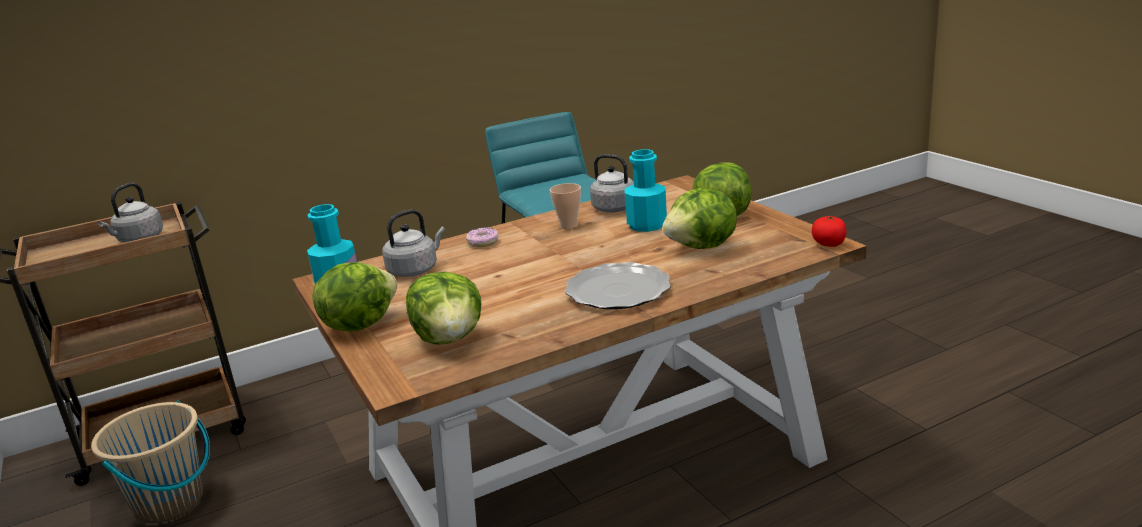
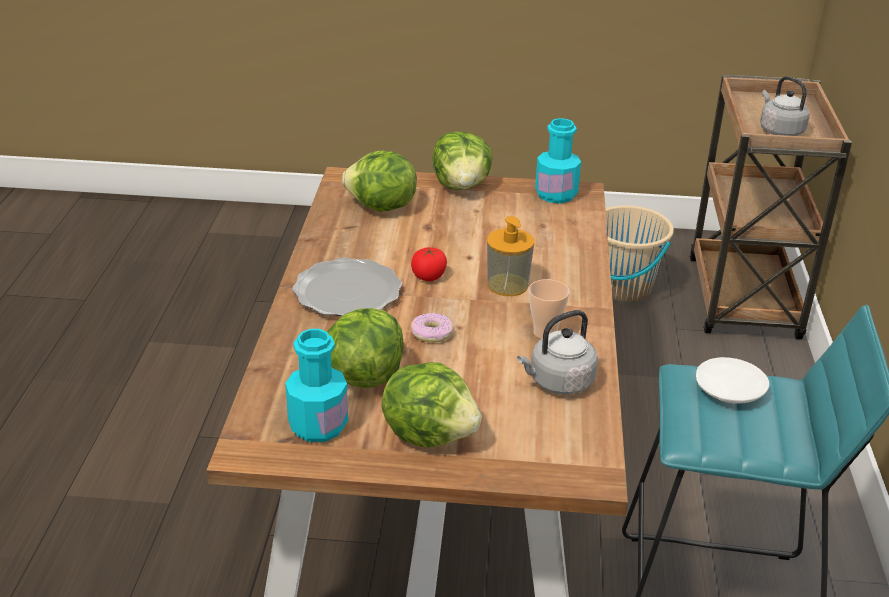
camera: 120 degrees right, 10 degrees up
grey kettle [382,209,445,277] -> none
donut [466,227,499,247] -> donut moved to [411,313,453,343]
turquoise bottle [625,149,667,232] -> turquoise bottle moved to [285,329,348,442]
tomato [812,215,847,247] -> tomato moved to [411,247,447,281]
none -> soap dispenser [487,216,534,296]
none -> white plate [696,357,769,404]

